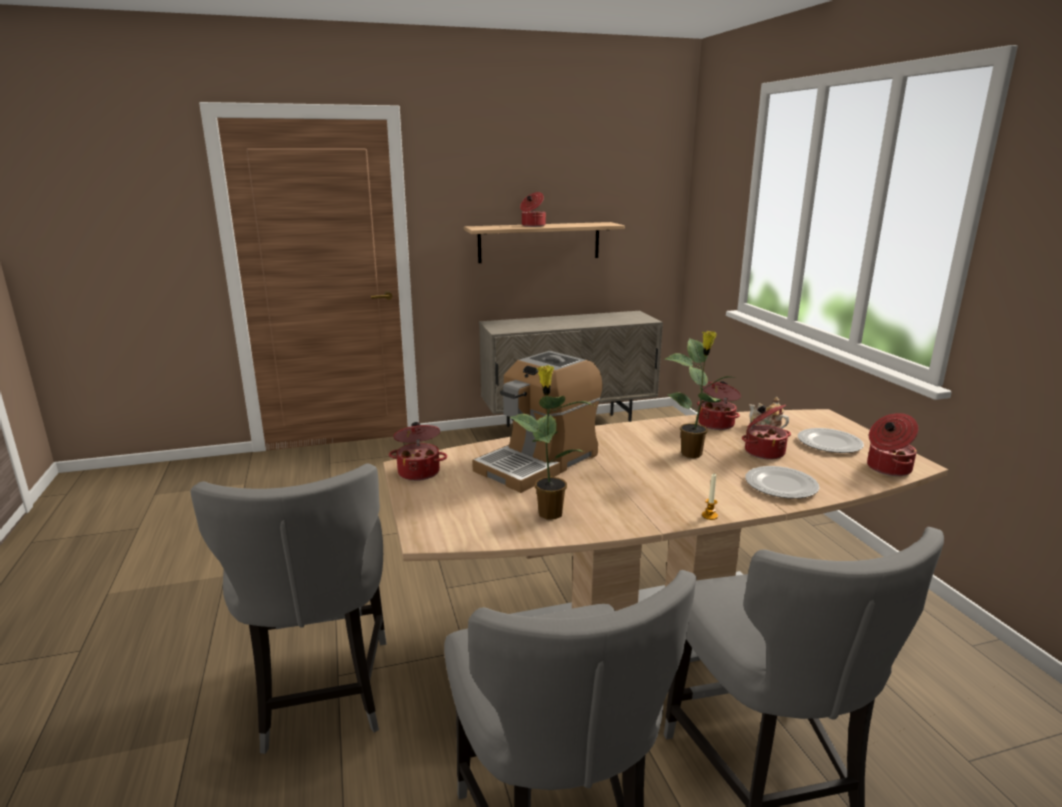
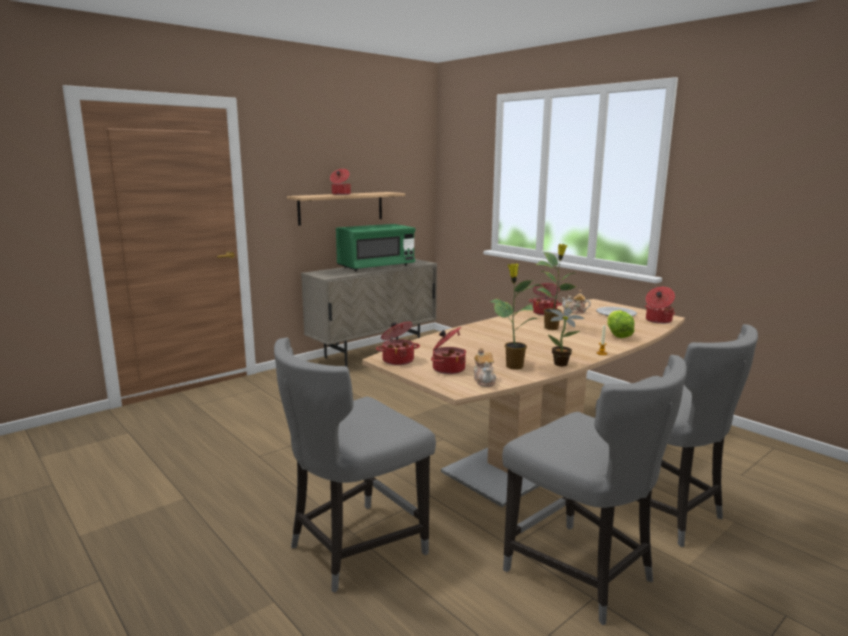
camera: 25 degrees left, 5 degrees down
grey chair [190,463,386,754] -> grey chair turned 90 degrees clockwise [274,338,436,593]
coffee machine [472,351,602,493] -> none
cooking pot [742,405,791,459] -> cooking pot moved to [431,327,466,374]
plate [745,466,819,499] -> lettuce [607,310,635,338]
none -> green microwave [336,224,415,271]
none -> teapot [474,348,496,387]
none -> potted plant [548,308,585,366]

